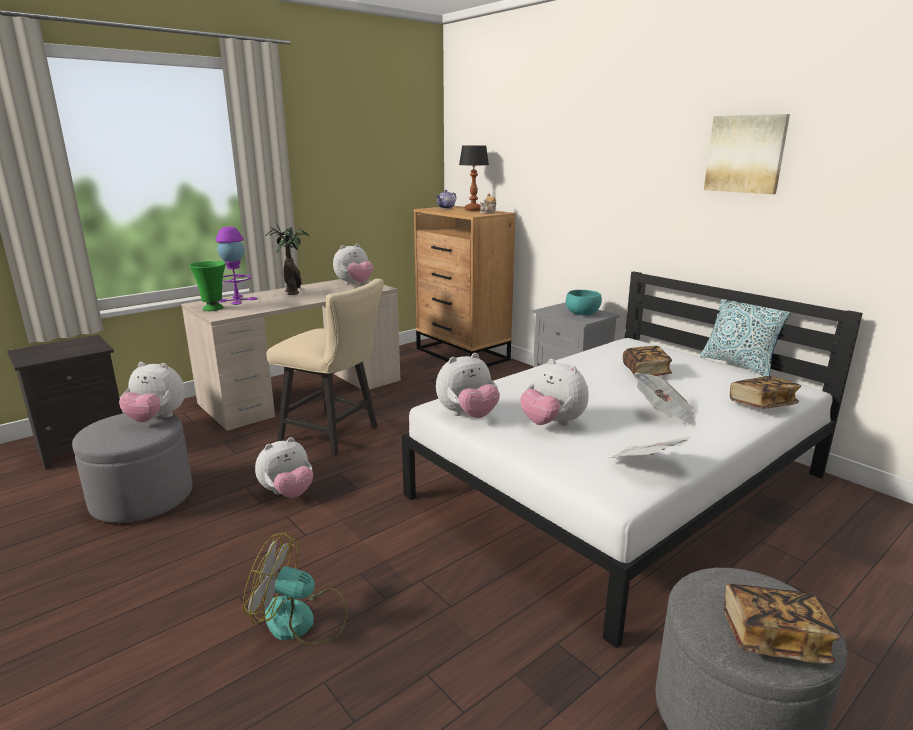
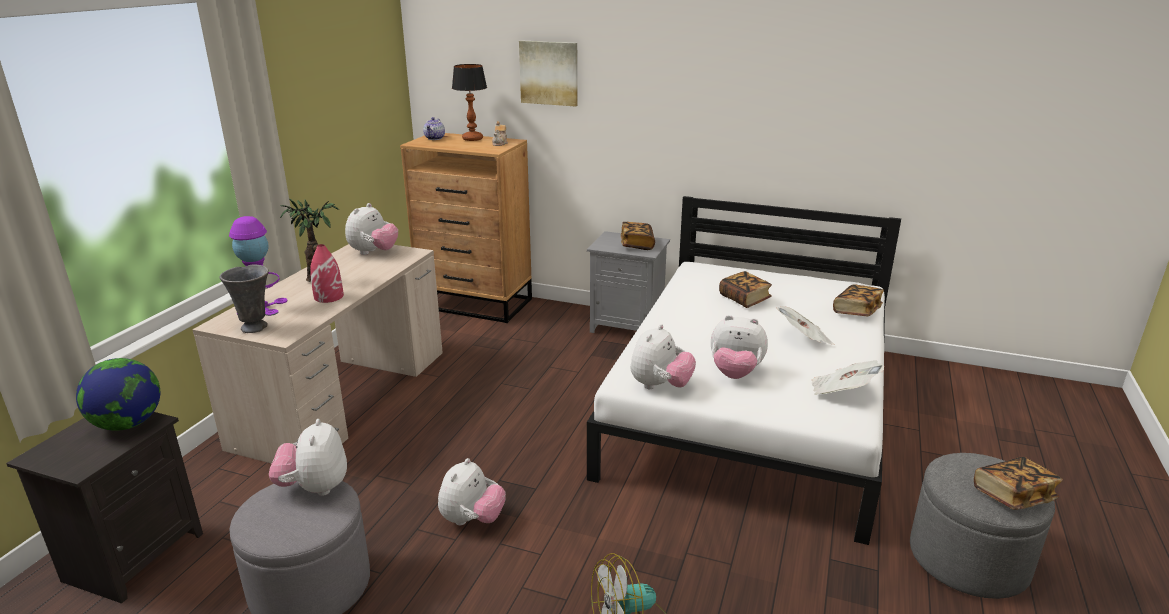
camera: 30 degrees left, 5 degrees up
plush toy [119,362,185,422] -> plush toy turned 105 degrees clockwise [269,419,347,496]
green vase [189,261,226,311] -> grey vase [220,264,269,333]
beige chair [266,279,384,455] -> none
turquoise bowl [566,290,602,315] -> book [621,222,655,250]
pillow [700,299,792,377] -> none
picture [704,114,790,194] -> picture moved to [519,40,578,106]
none -> globe [76,358,160,431]
none -> red vase [310,244,344,303]

